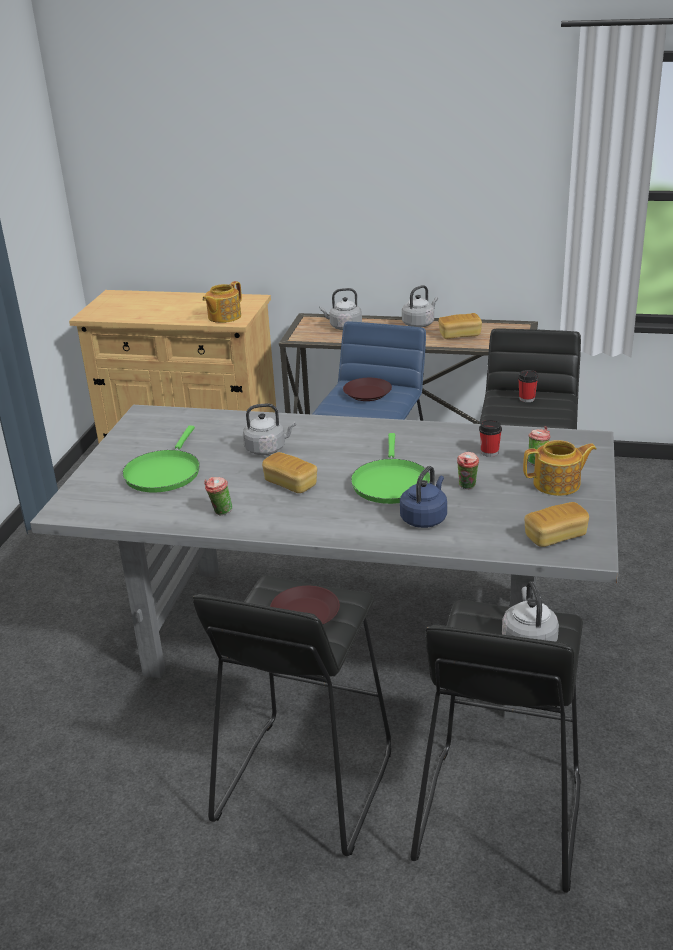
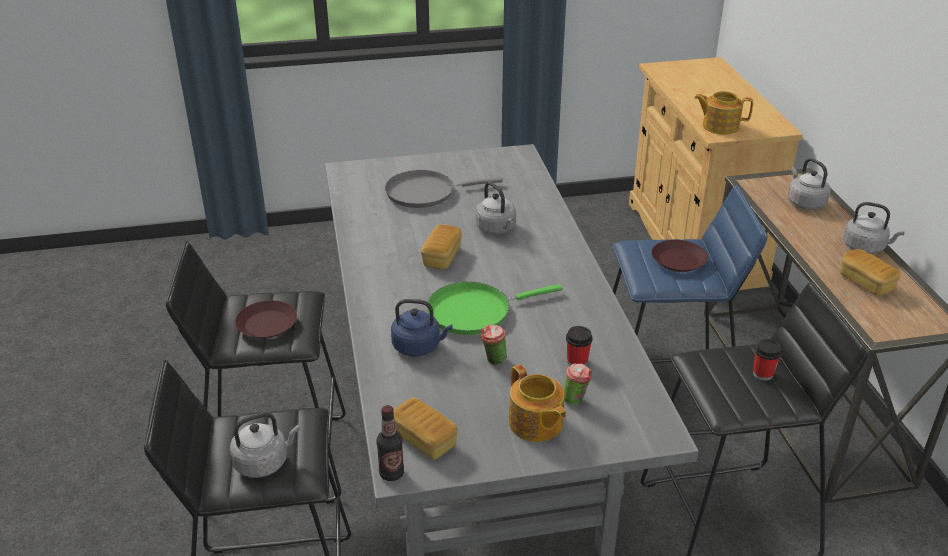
camera: 65 degrees right, 5 degrees up
green frying pan [122,426,200,492] -> grey frying pan [385,170,503,208]
cup [204,477,233,515] -> none
none -> bottle [376,405,404,481]

